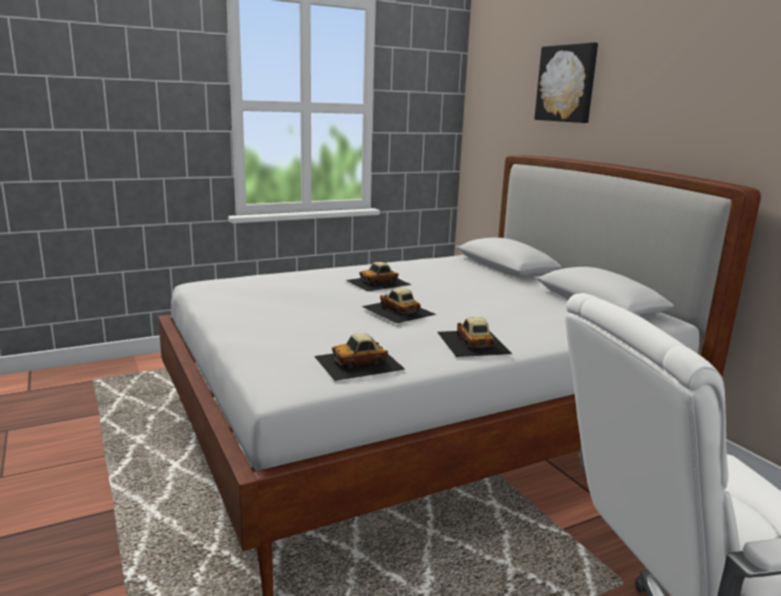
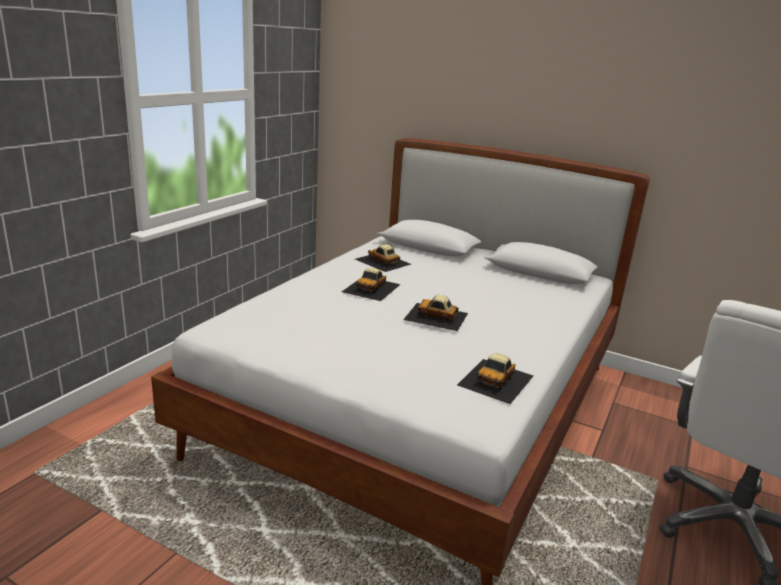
camera: 35 degrees left, 5 degrees up
toy car [437,317,512,357] -> toy car moved to [355,244,411,272]
picture [534,42,598,123] -> none

